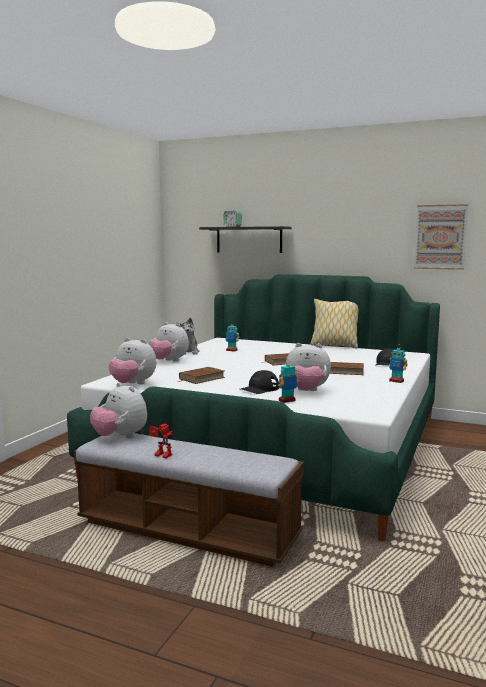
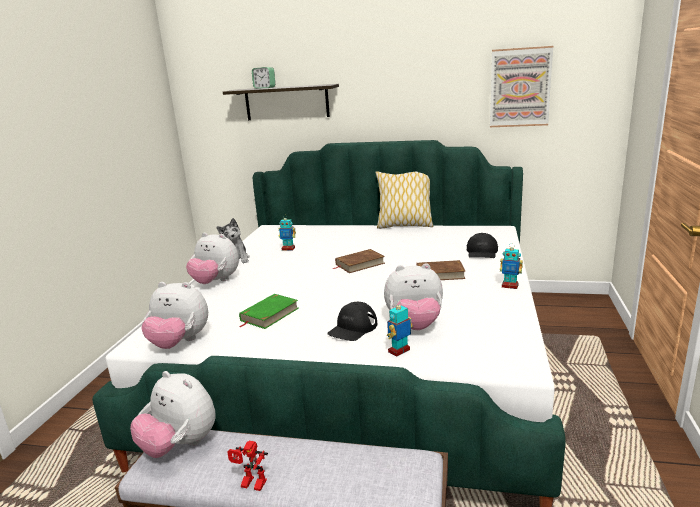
camera: 10 degrees left, 10 degrees up
brown book [177,367,225,384] -> green book [239,294,299,329]

